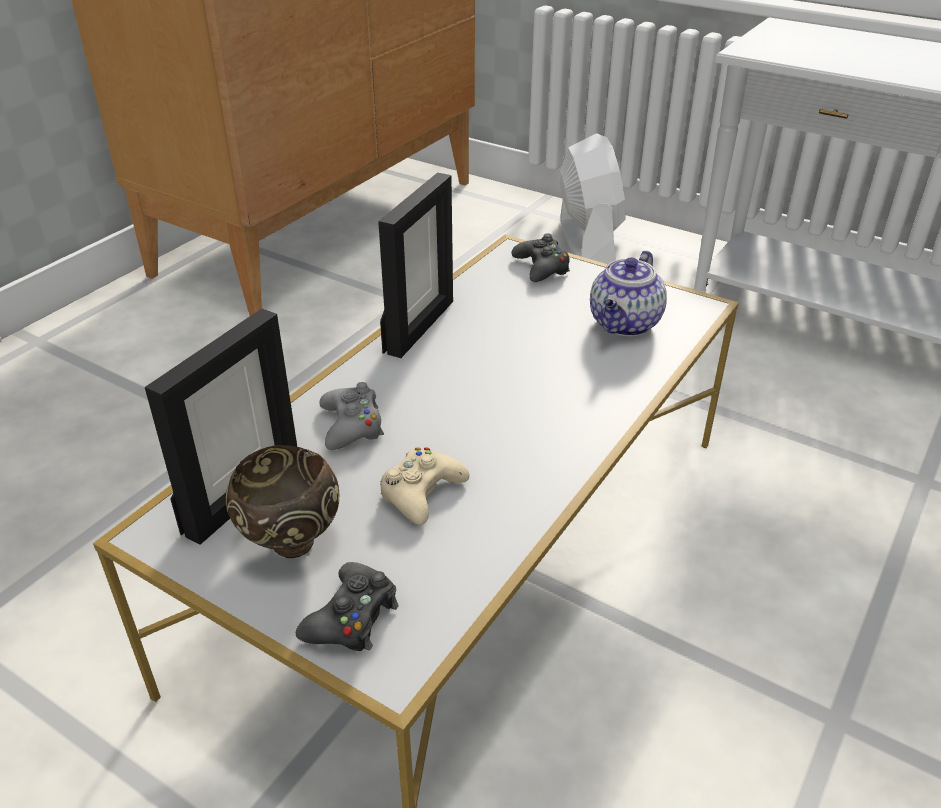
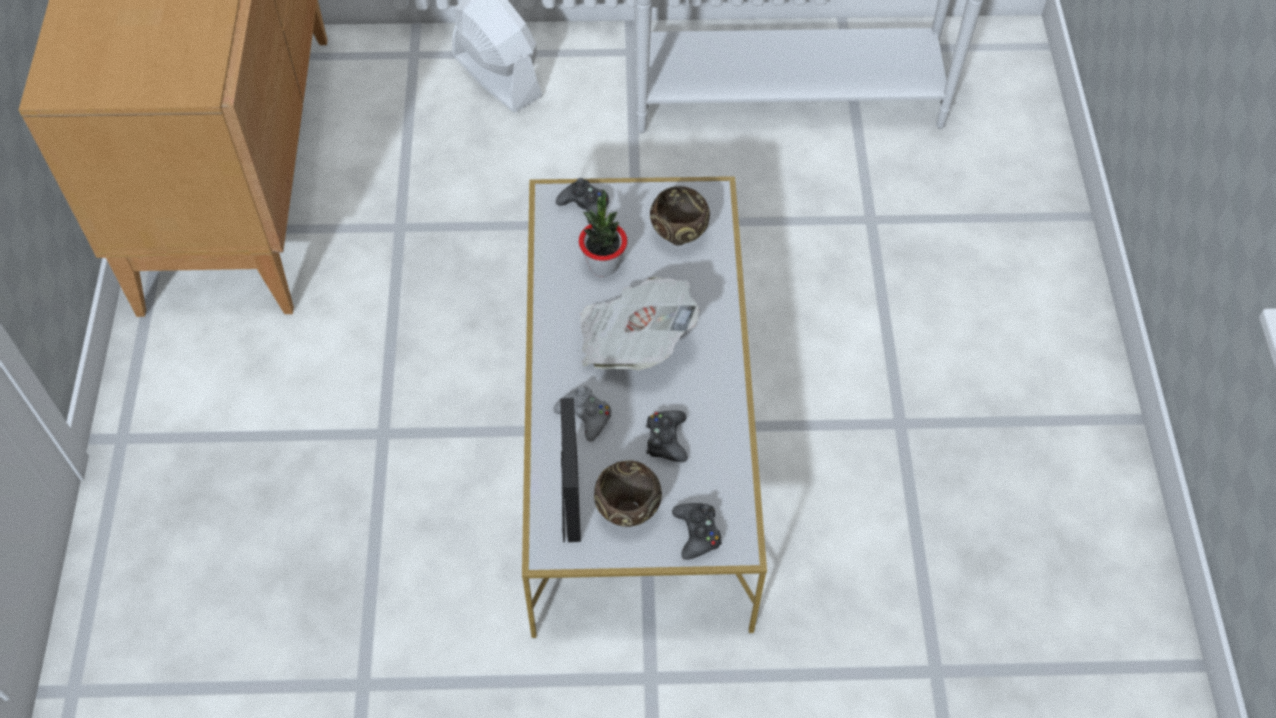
camera: 35 degrees left, 20 degrees up
picture frame [378,173,453,358] -> none
beige game controller [380,447,470,525] -> black game controller [646,410,688,462]
teapot [590,250,667,336] -> brown bowl [650,186,710,246]
none -> potted plant [579,189,627,277]
none -> newspaper [580,277,699,371]

